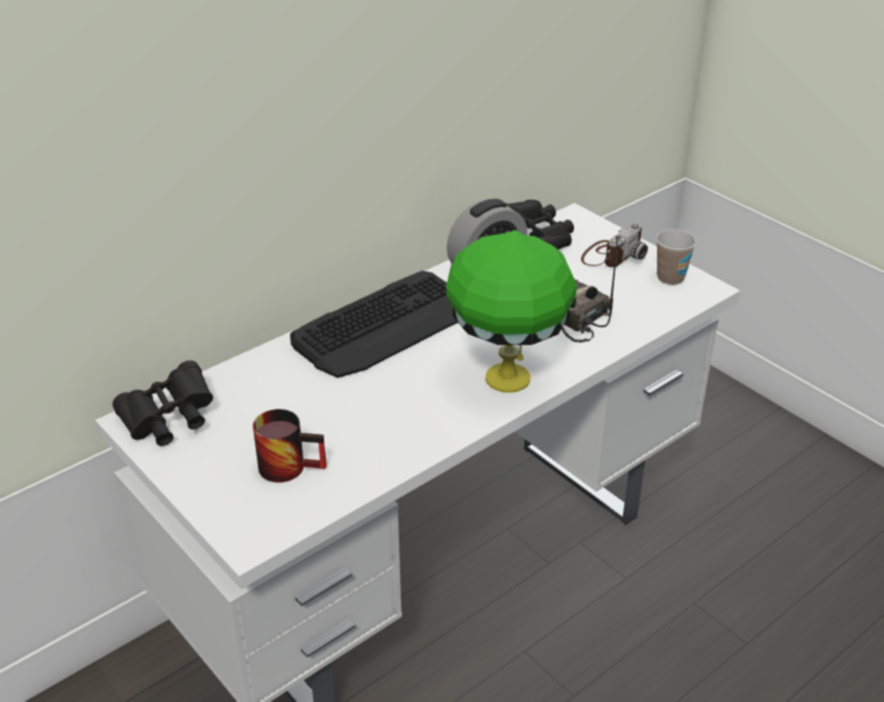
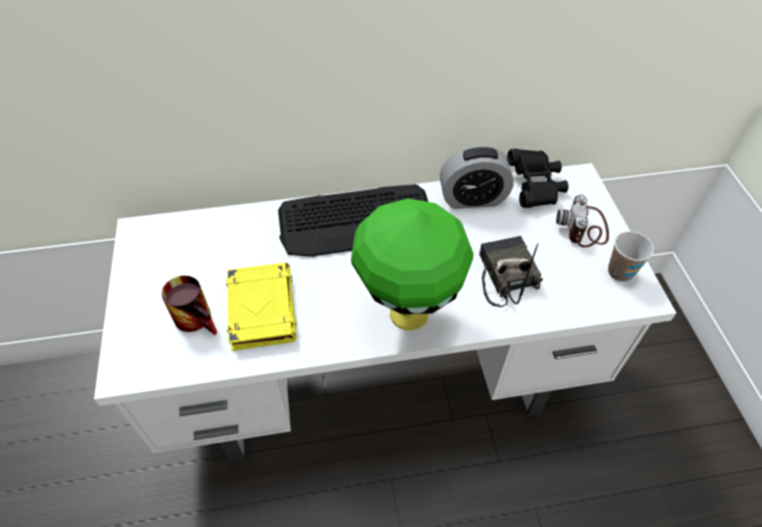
camera: 30 degrees right, 15 degrees up
black binoculars [112,360,213,446] -> none
camera [581,223,648,267] -> camera turned 120 degrees clockwise [556,195,609,247]
none -> yellow book [226,263,297,351]

